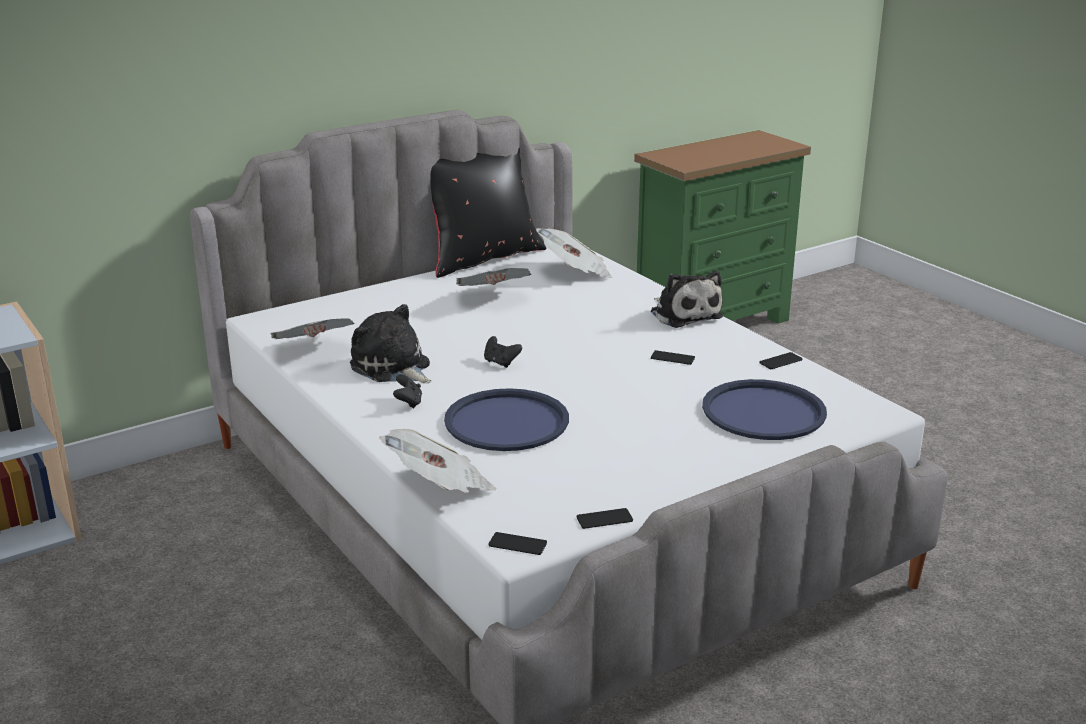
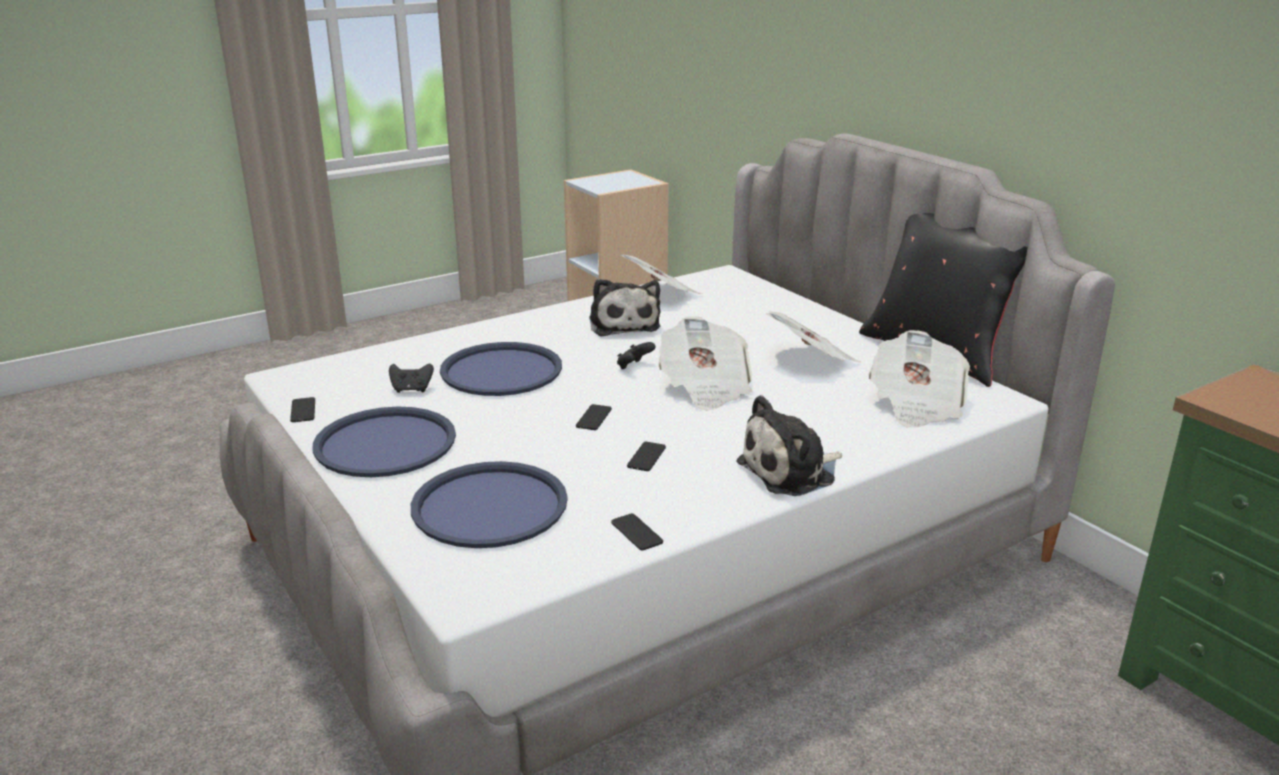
camera: 90 degrees right, 0 degrees up
plush toy [350,304,432,383] -> plush toy turned 120 degrees clockwise [589,279,661,337]
newspaper [379,429,497,493] -> newspaper moved to [658,316,752,411]
black game controller [393,374,422,408] -> black game controller moved to [389,363,434,393]
phone [489,532,547,555] -> phone moved to [576,404,612,430]
none -> blue tray [313,407,456,477]

